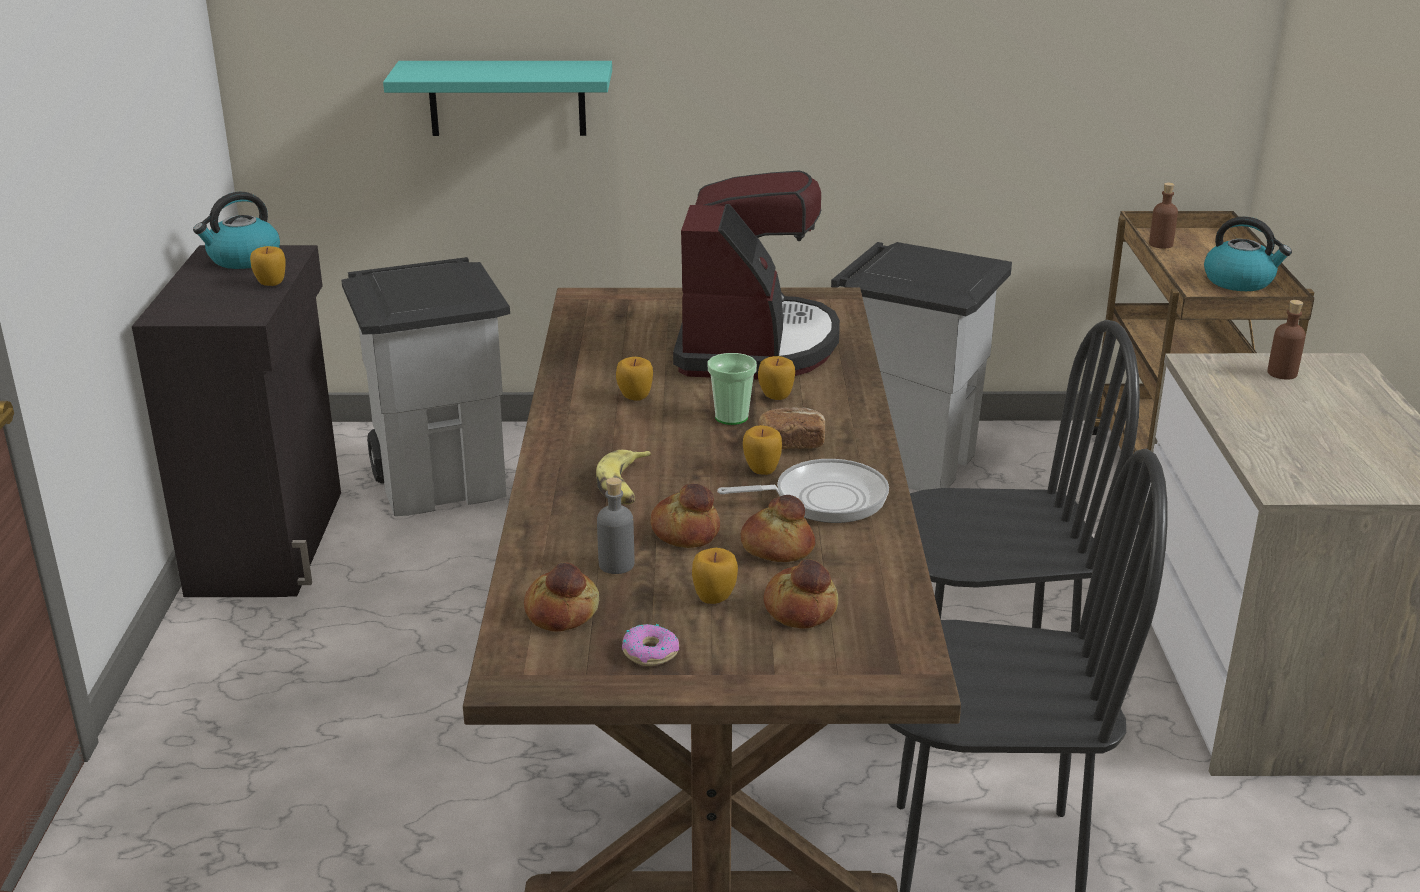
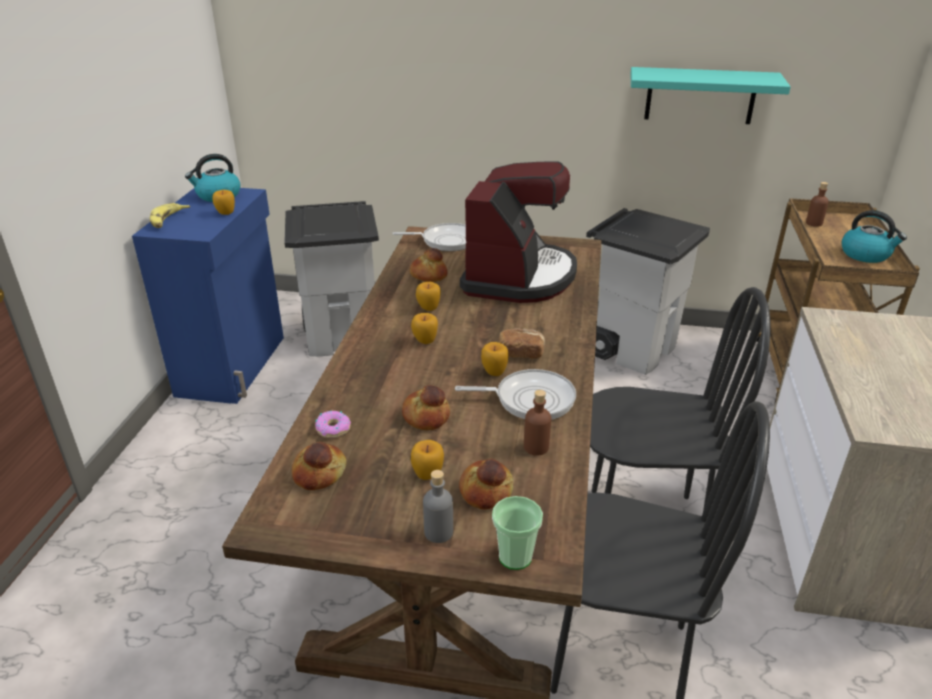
camera: 10 degrees right, 5 degrees up
black cabinet [132,245,341,597] -> blue cabinet [132,188,284,404]
turquoise shelf [383,61,612,136] -> turquoise shelf moved to [630,67,791,124]
banana [596,450,652,504] -> banana moved to [149,203,190,228]
grey bottle [597,477,634,574] -> grey bottle moved to [423,470,453,543]
donut [622,624,679,666] -> donut moved to [315,411,351,438]
cup [707,353,757,425] -> cup moved to [492,496,543,570]
bread [741,495,815,562] -> bread moved to [410,248,448,282]
apple [758,356,795,400] -> apple moved to [411,313,438,344]
brown bottle [1267,300,1306,379] -> brown bottle moved to [524,390,551,456]
none -> frying pan [392,223,466,251]

